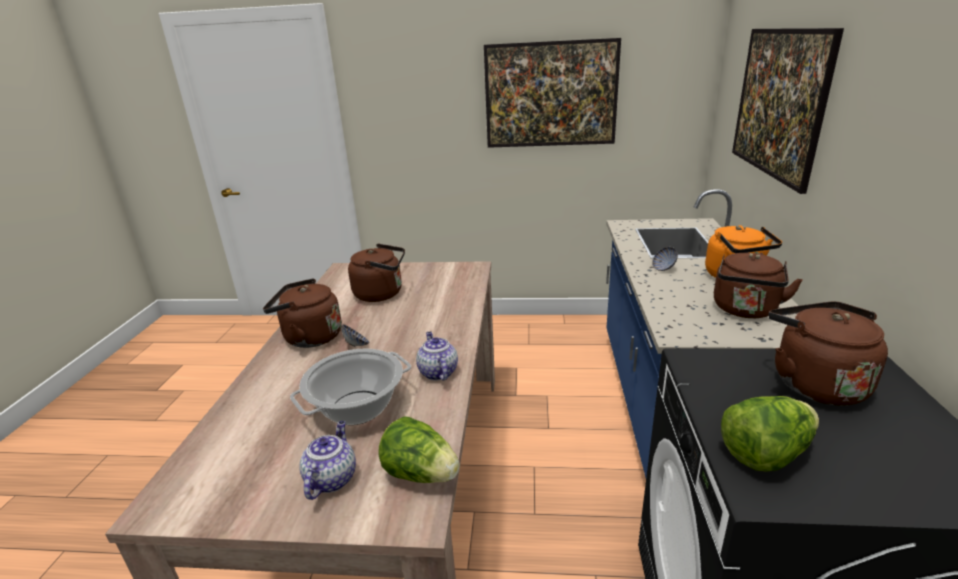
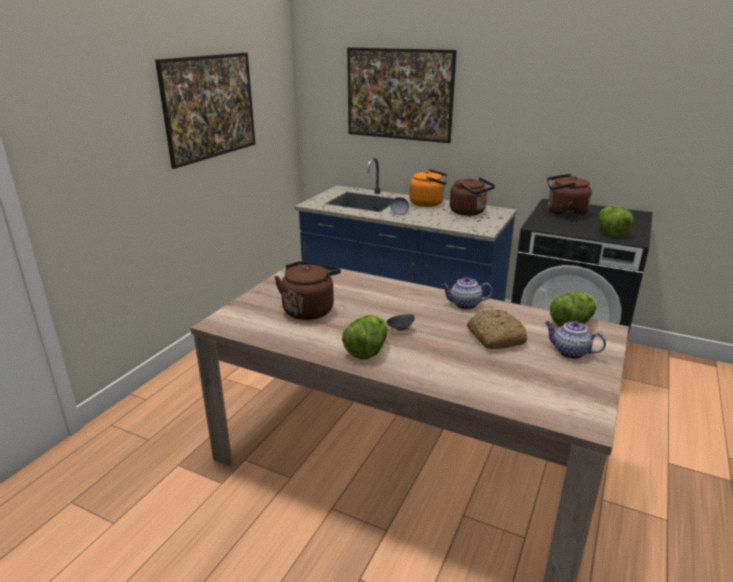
camera: 70 degrees left, 0 degrees up
brown kettle [263,279,342,348] -> lettuce [342,315,388,359]
cooking pot [290,348,411,425] -> bread [467,309,528,349]

